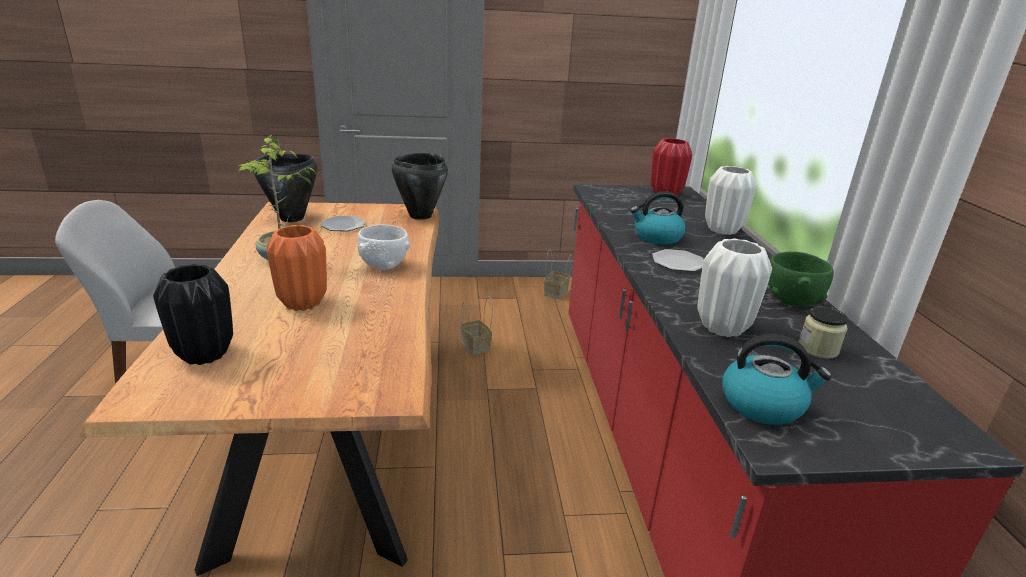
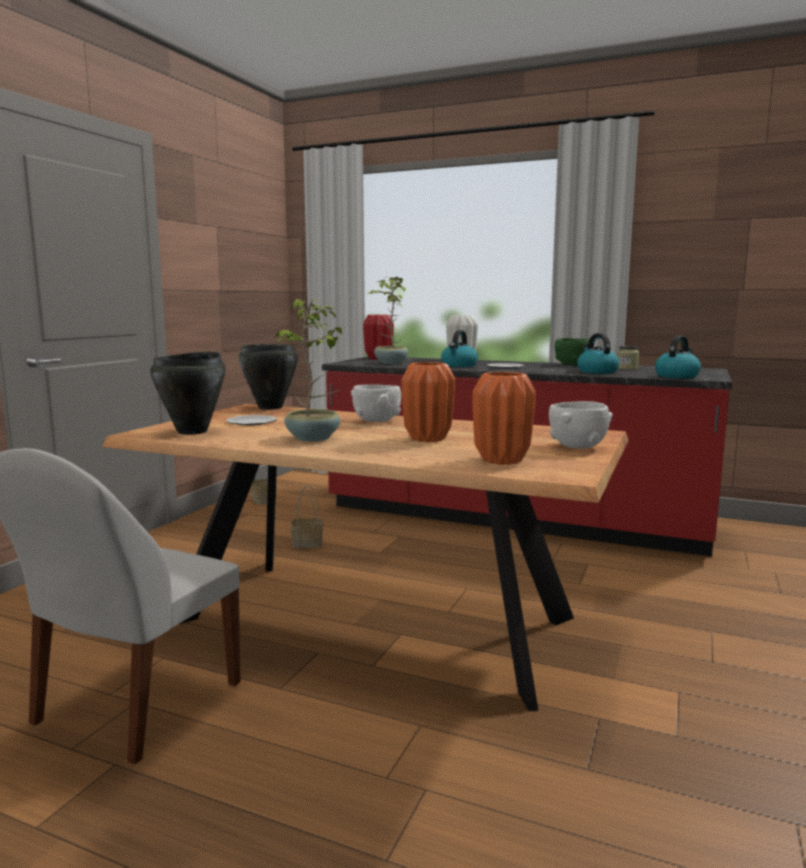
camera: 60 degrees left, 15 degrees down
black vase [153,264,233,365] -> orange vase [473,372,536,465]
white vase [697,238,772,337] -> kettle [577,333,619,374]
none -> potted plant [368,276,408,364]
none -> white bowl [549,401,613,449]

